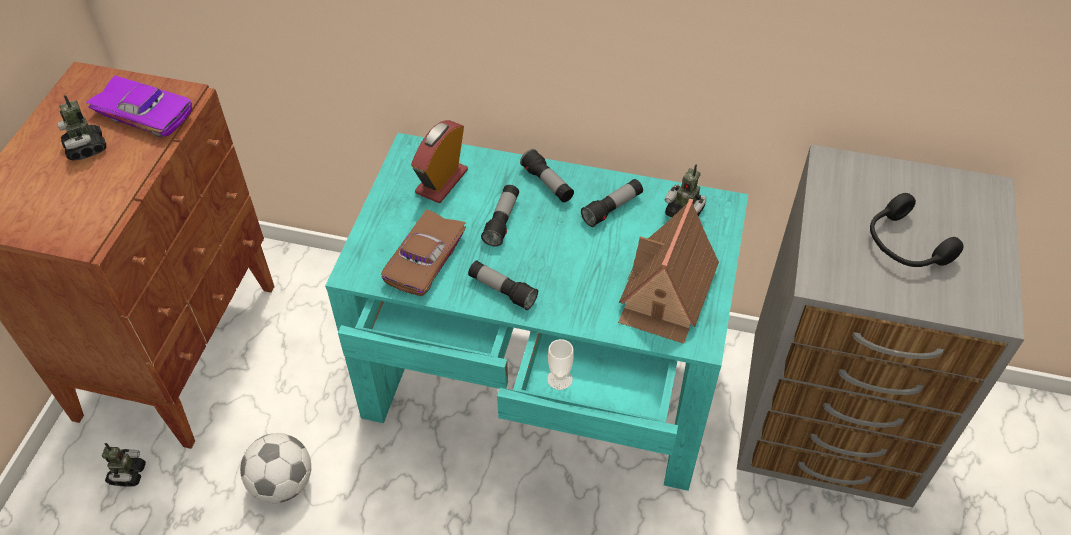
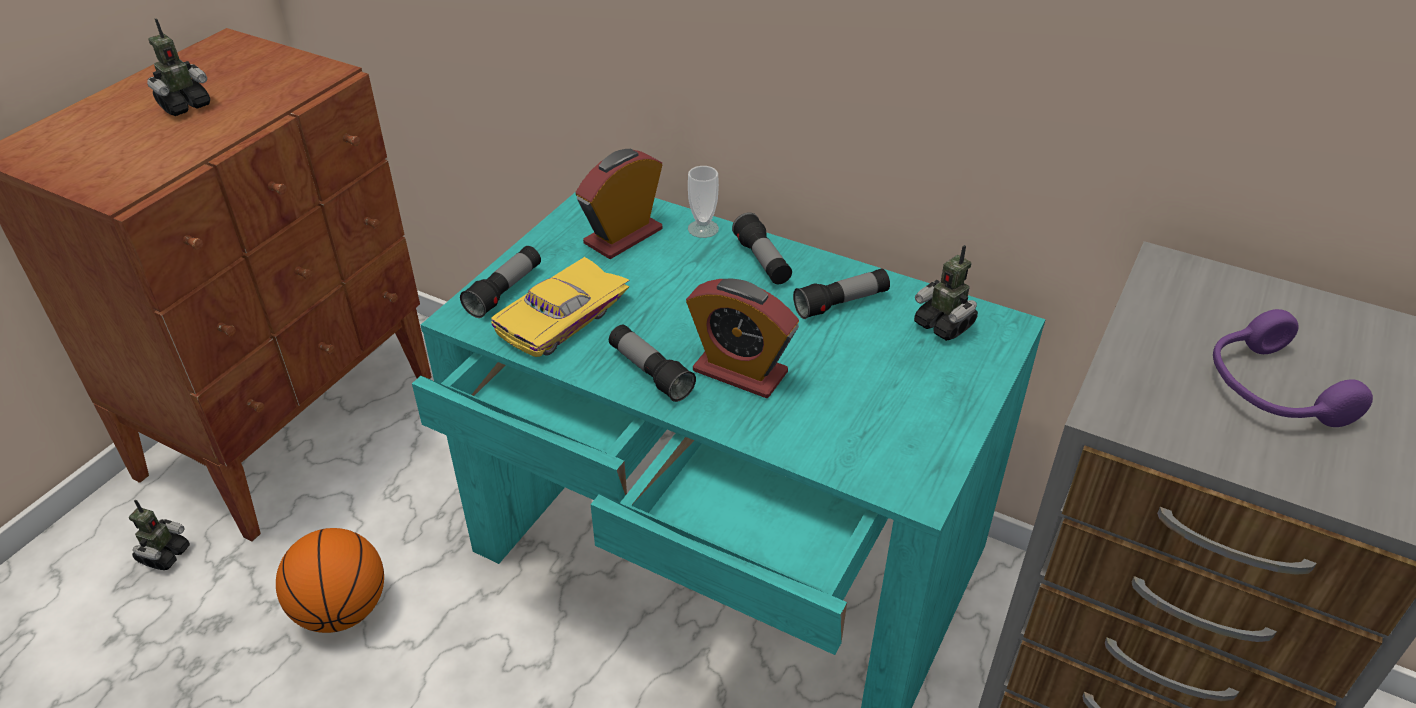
camera: 15 degrees right, 10 degrees down
toy robot [57,95,106,160] -> toy robot turned 120 degrees counterclockwise [147,18,210,116]
purple toy car [86,75,192,137] -> none
football [240,433,311,503] -> basketball [276,528,384,633]
brown toy car [381,209,466,296] -> yellow toy car [491,257,630,357]
flashlight [481,185,519,247] -> flashlight moved to [460,246,541,318]
cup [547,339,574,390] -> cup moved to [688,166,719,238]
toy house [618,199,719,343] -> none
black headphones [870,193,964,267] -> purple headphones [1213,309,1373,427]
none -> alarm clock [686,278,799,398]

